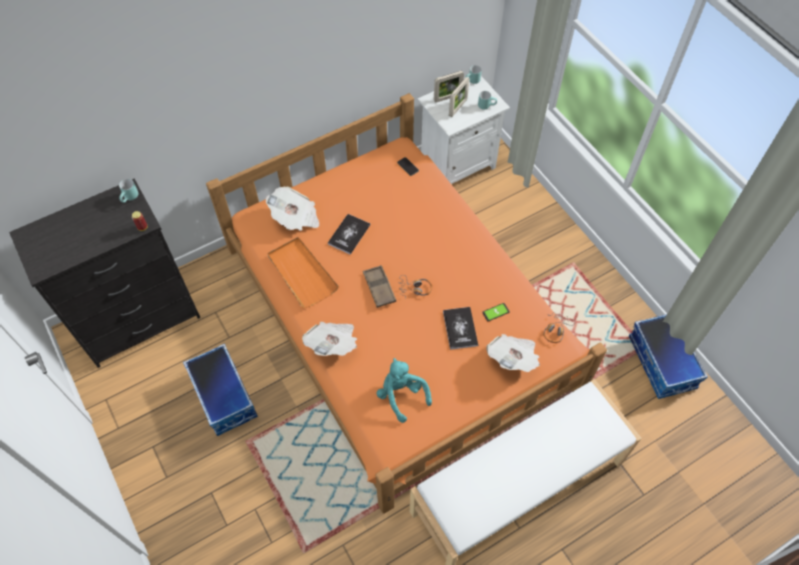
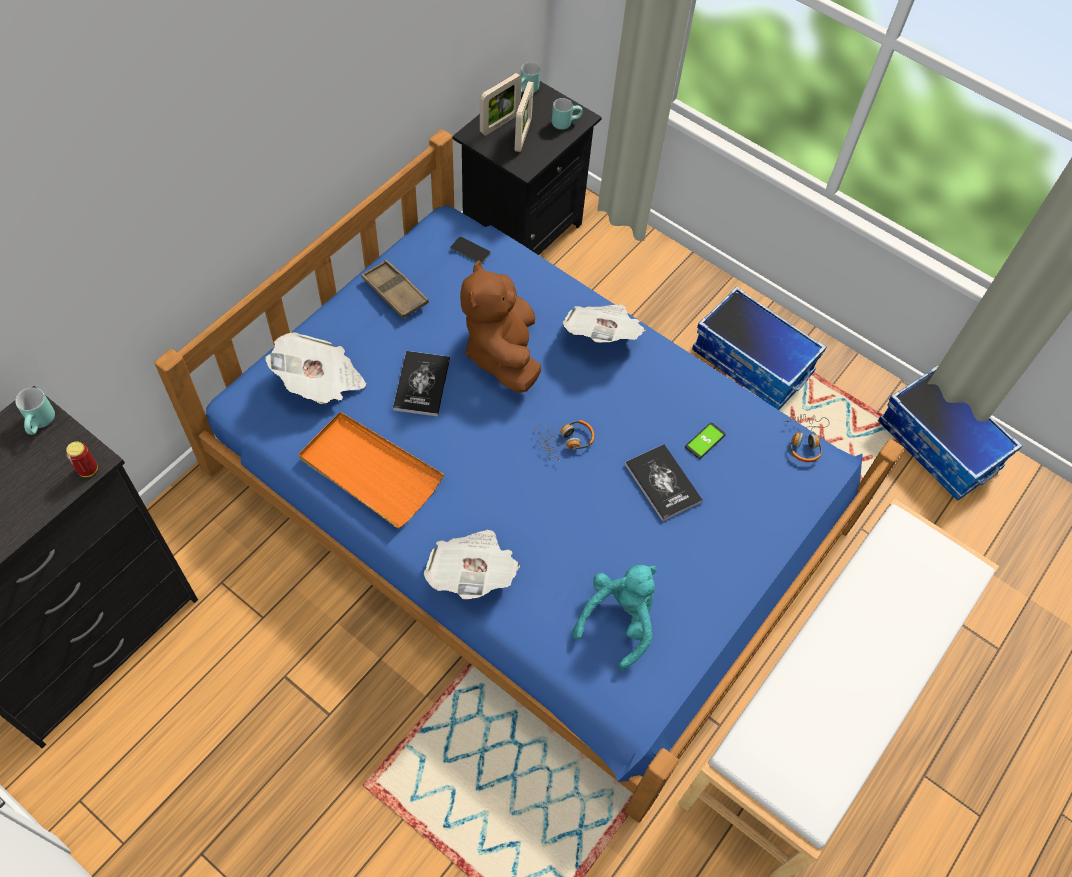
camera: 25 degrees left, 0 degrees up
storage box [183,344,258,436] -> storage box moved to [692,286,827,410]
orange bed [206,93,607,514] -> blue bed [154,129,904,822]
brown tray [363,265,396,308] -> brown tray moved to [361,260,429,319]
turquoise plush toy [376,358,432,423] -> turquoise plush toy turned 90 degrees clockwise [573,565,657,670]
white nightstand [418,76,510,184] -> black nightstand [453,81,602,255]
newspaper [486,334,540,372] -> newspaper moved to [562,304,646,343]
none -> brown plush toy [460,260,541,393]

